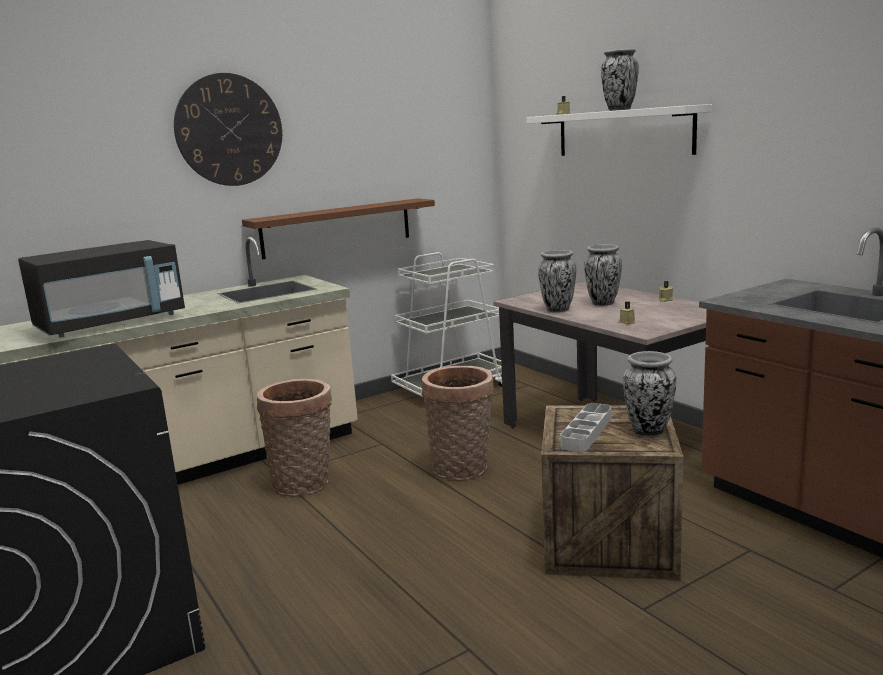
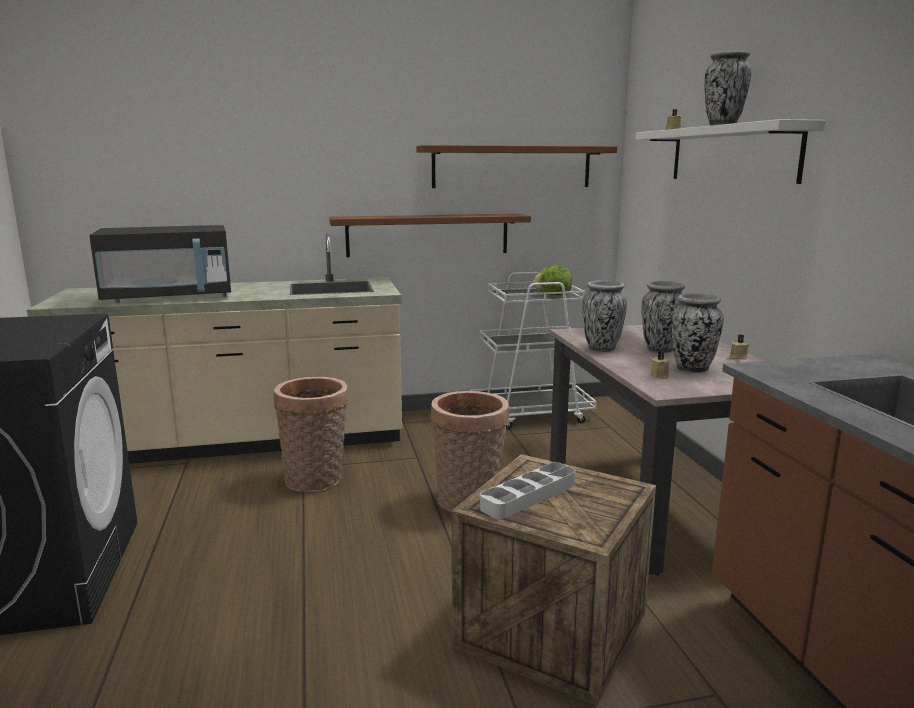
camera: 20 degrees right, 0 degrees up
wall clock [174,73,282,186] -> none
vase [623,351,677,437] -> vase moved to [672,293,724,373]
none -> brown shelf [416,145,617,188]
none -> lettuce [533,264,572,296]

